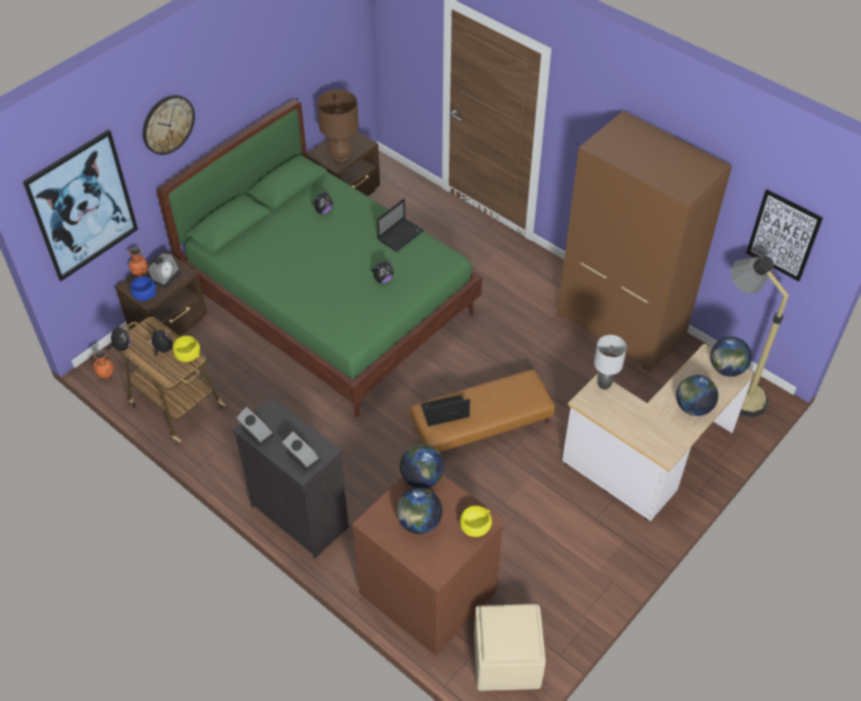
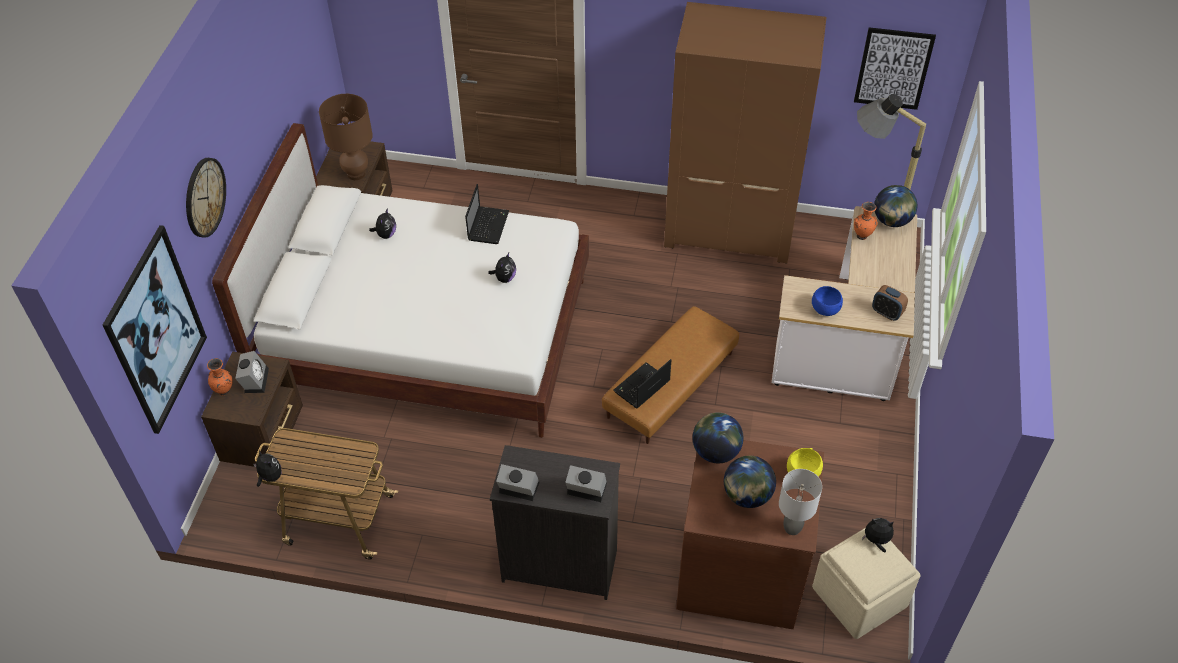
camera: 30 degrees left, 0 degrees up
orange vase [93,350,114,380] -> orange vase moved to [854,202,878,240]
blue bowl [130,276,156,301] -> blue bowl moved to [812,286,843,316]
plush toy [149,327,172,356] -> plush toy moved to [862,518,894,552]
green bed [157,99,482,417] -> white bed [212,123,589,438]
yellow bowl [173,336,200,362] -> none
grey table lamp [594,335,627,390] -> grey table lamp moved to [779,469,822,535]
globe [676,375,718,416] -> none
none -> alarm clock [872,285,908,321]

